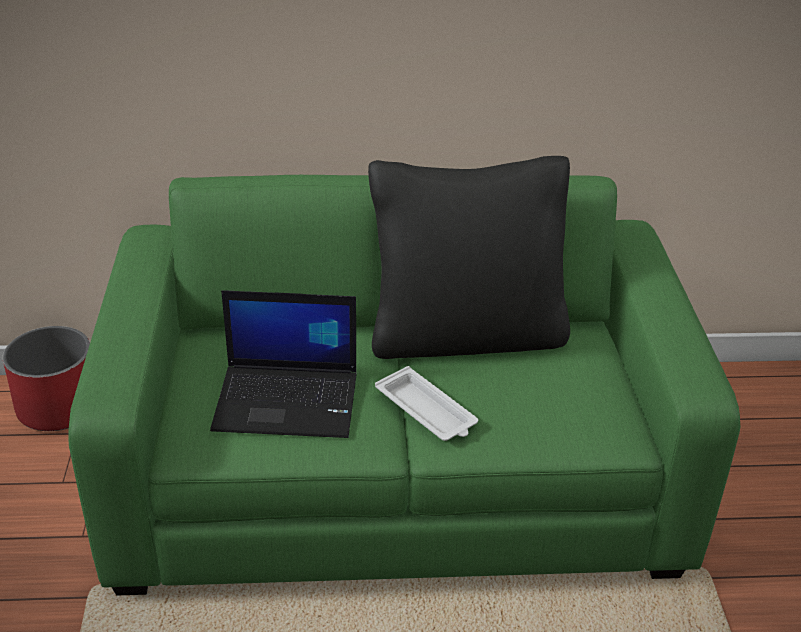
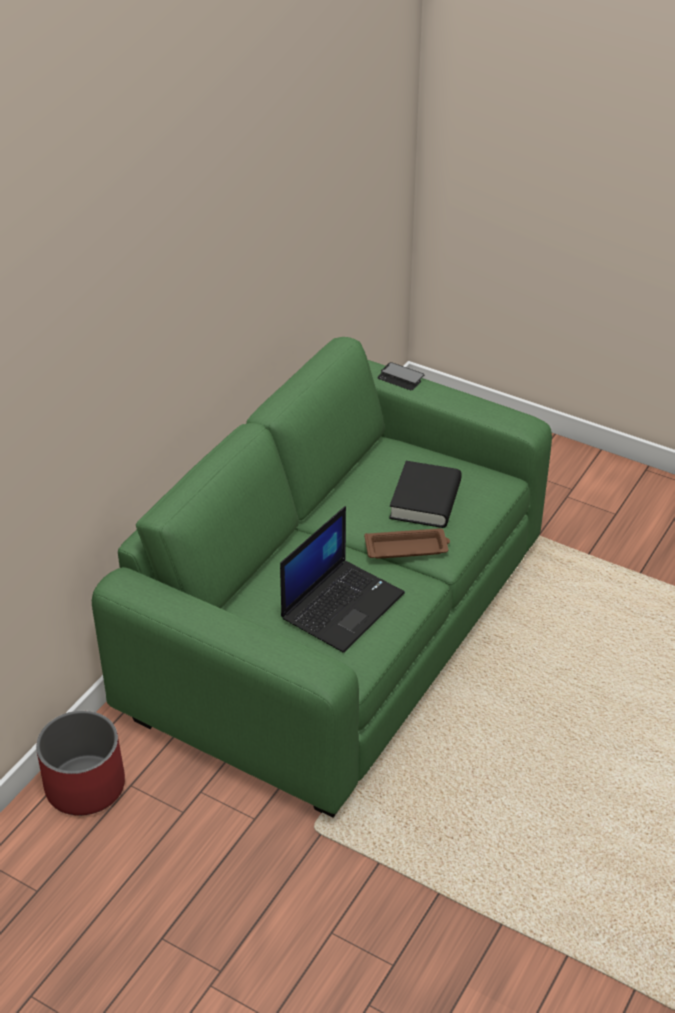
camera: 55 degrees left, 5 degrees up
black pillow [368,156,570,359] -> none
white tray [375,366,478,441] -> brown tray [364,528,450,559]
none -> phone [377,362,424,390]
none -> black book [389,461,462,528]

